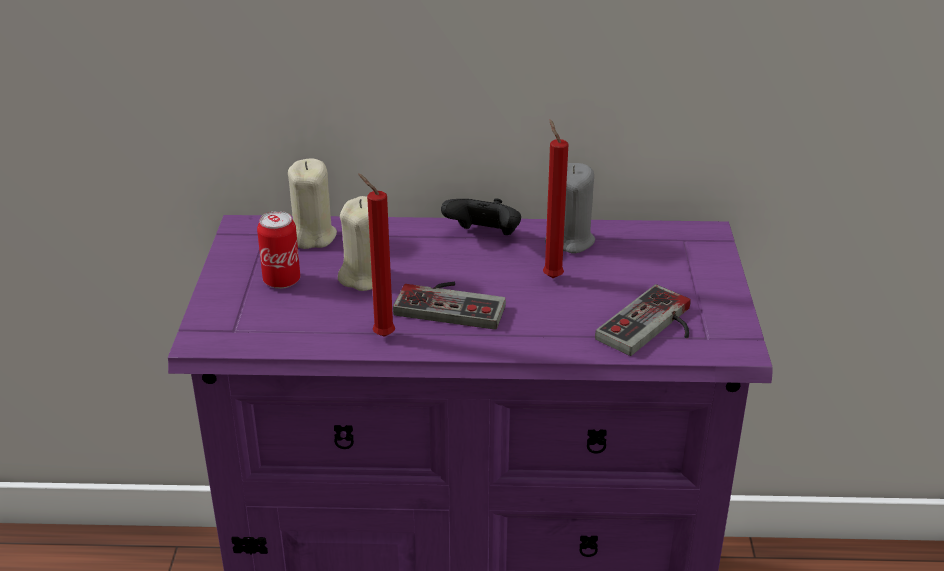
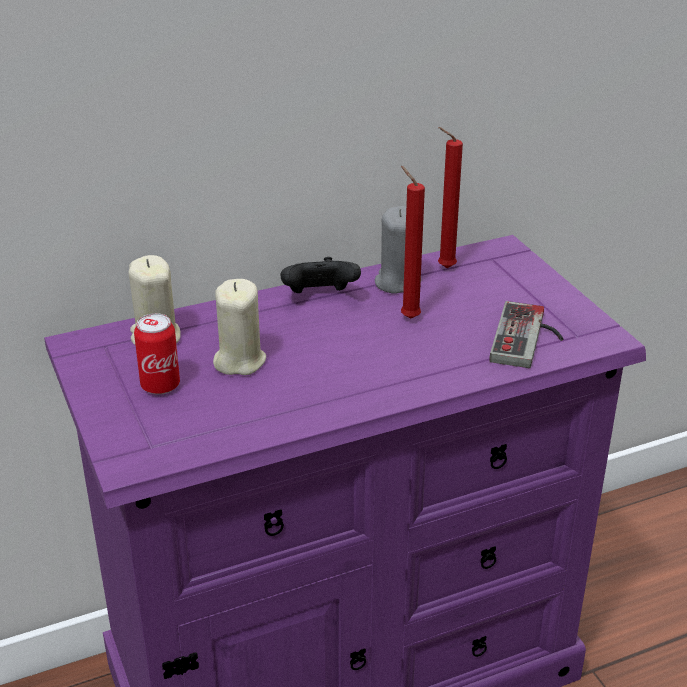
camera: 25 degrees left, 0 degrees up
red candle [358,174,395,337] -> red candle moved to [438,127,463,268]
game controller [393,282,506,330] -> none

